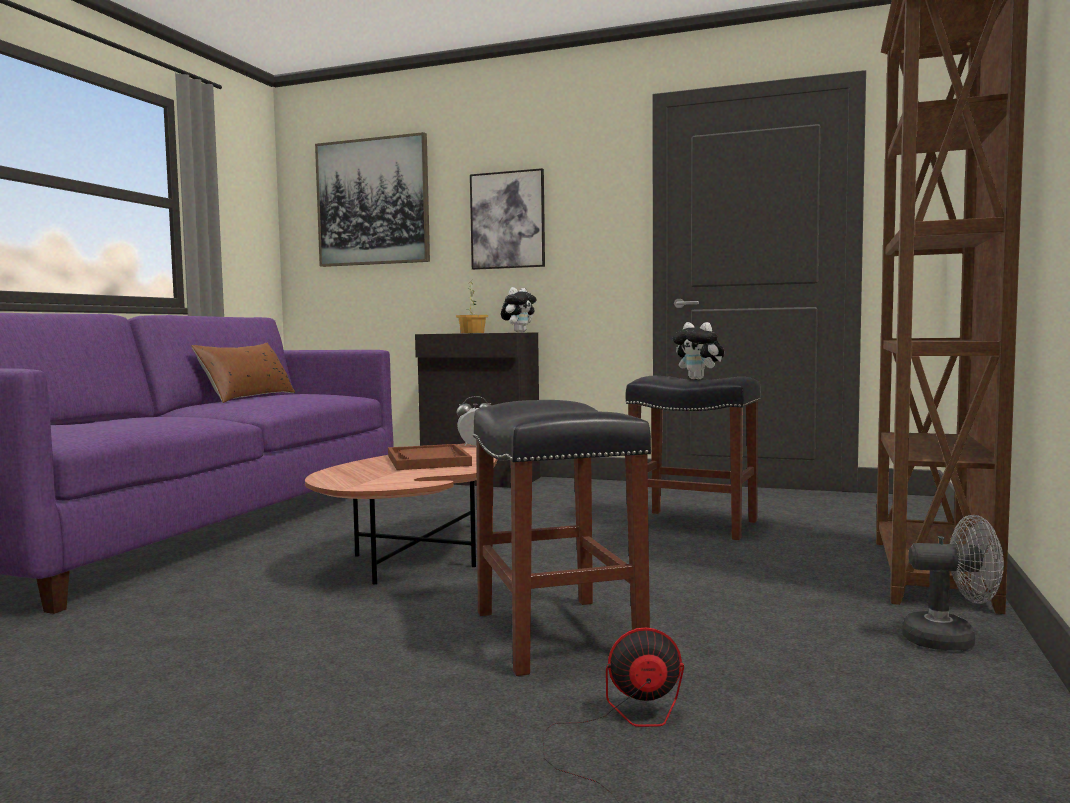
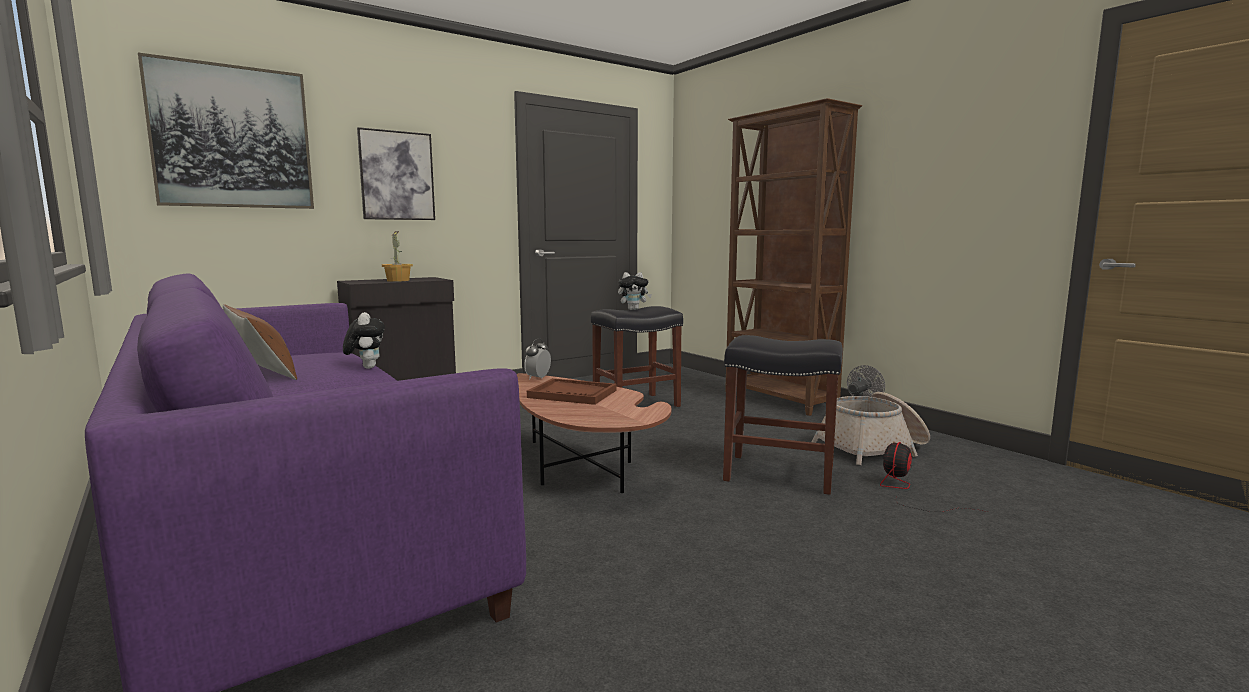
camera: 55 degrees left, 5 degrees up
plush toy [501,287,536,332] -> plush toy moved to [343,312,385,369]
none -> basket [811,392,930,465]

